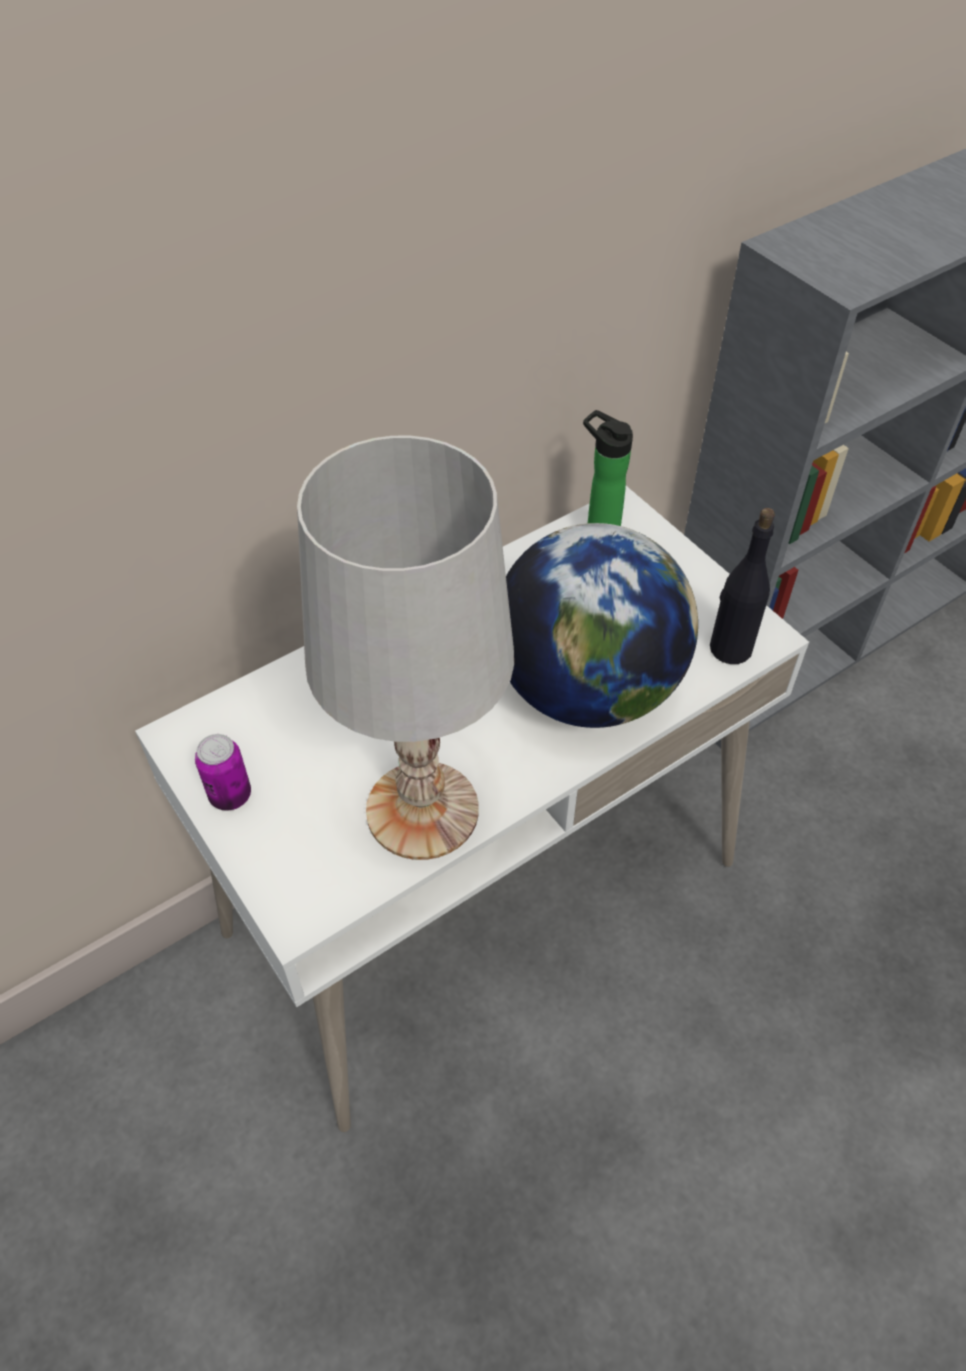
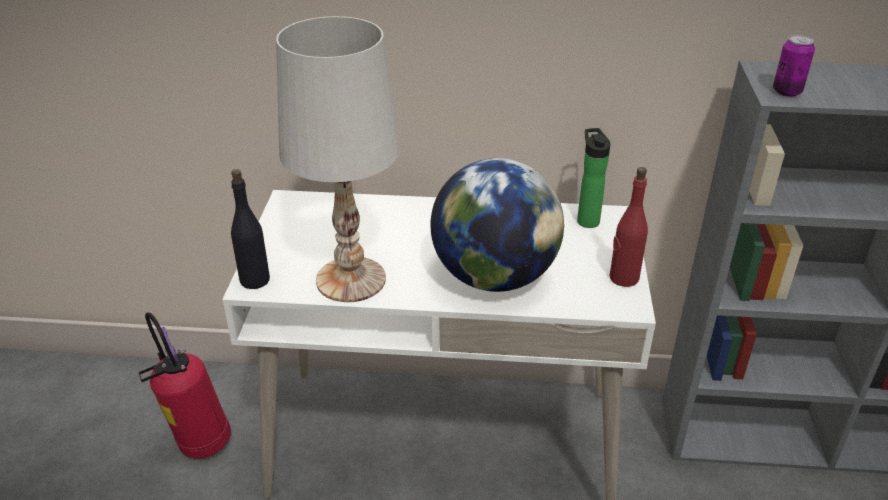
camera: 40 degrees right, 15 degrees down
can [195,734,251,811] -> can moved to [773,35,815,97]
black bottle [710,508,775,664] -> black bottle moved to [231,169,270,289]
none -> fire extinguisher [138,312,231,459]
none -> red bottle [610,167,648,287]

